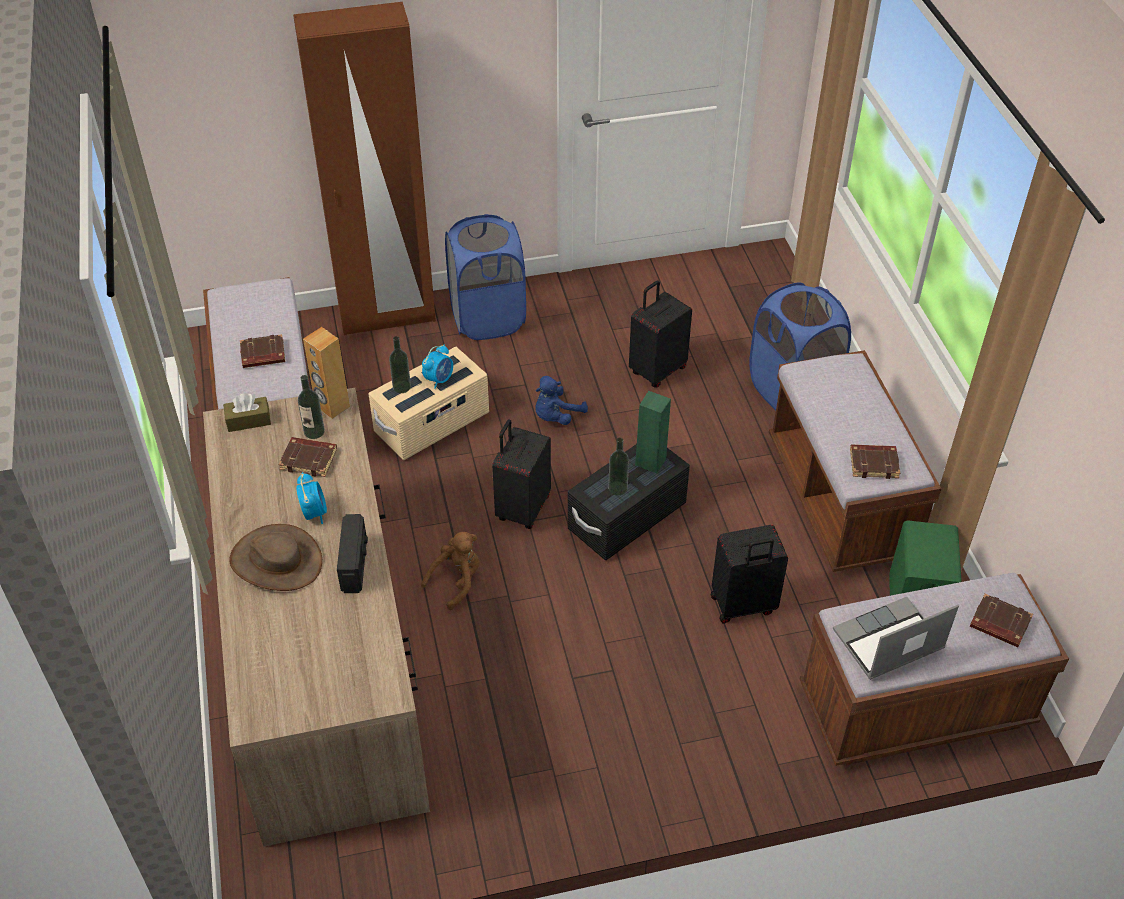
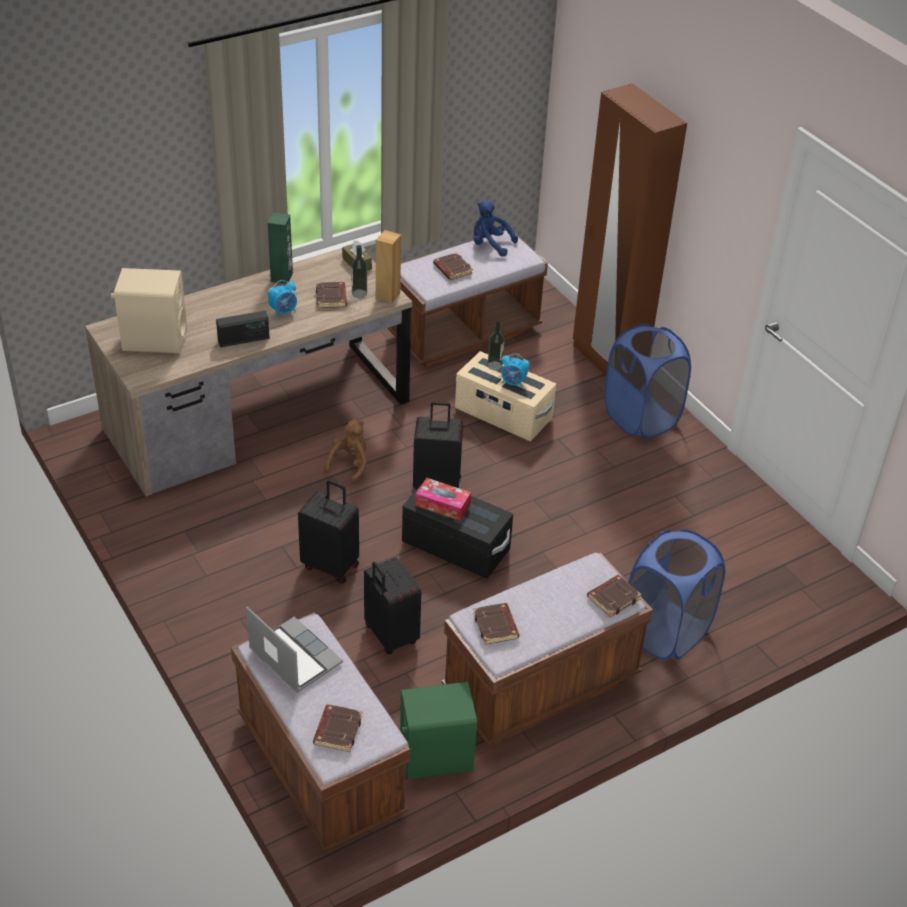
camera: 70 degrees right, 5 degrees down
brown hat [229,524,322,591] -> none
brown plush toy [421,532,479,610] -> brown plush toy turned 90 degrees counterclockwise [324,419,367,484]
blue plush toy [535,376,588,425] -> blue plush toy moved to [474,200,518,257]
bottle [608,438,629,495] -> tissue box [415,478,471,520]
black suitcase [629,280,692,388] -> black suitcase moved to [298,480,359,584]
green speaker [635,391,671,473] -> green speaker moved to [268,213,293,284]
none -> beige speaker [111,268,187,353]
none -> brown book [587,575,642,617]

